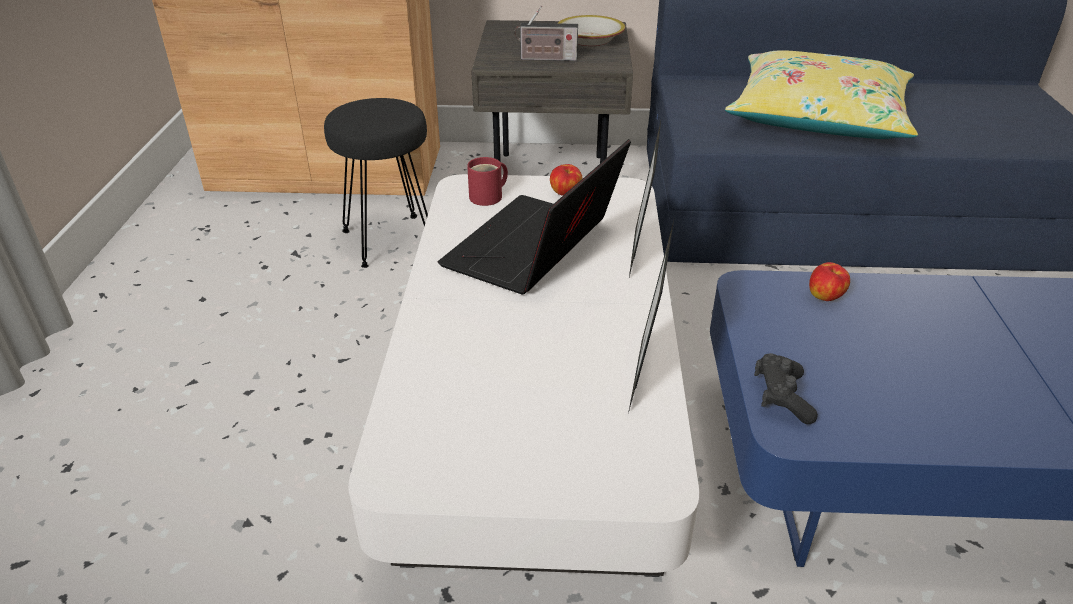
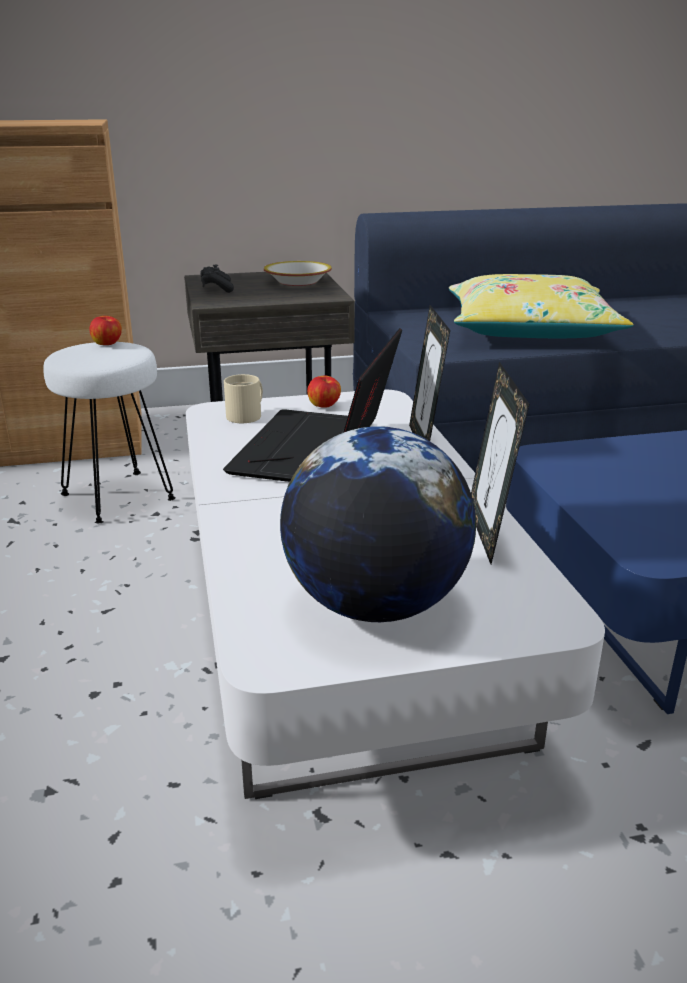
camera: 15 degrees left, 10 degrees down
black stool [324,98,428,268] -> white stool [43,342,176,523]
red mug [467,157,508,206] -> beige mug [224,374,263,423]
radio [514,6,578,61] -> none
black game controller [754,353,818,424] -> black game controller moved to [200,265,234,293]
apple [809,262,850,301] -> apple moved to [89,316,122,345]
none -> globe [280,426,476,622]

